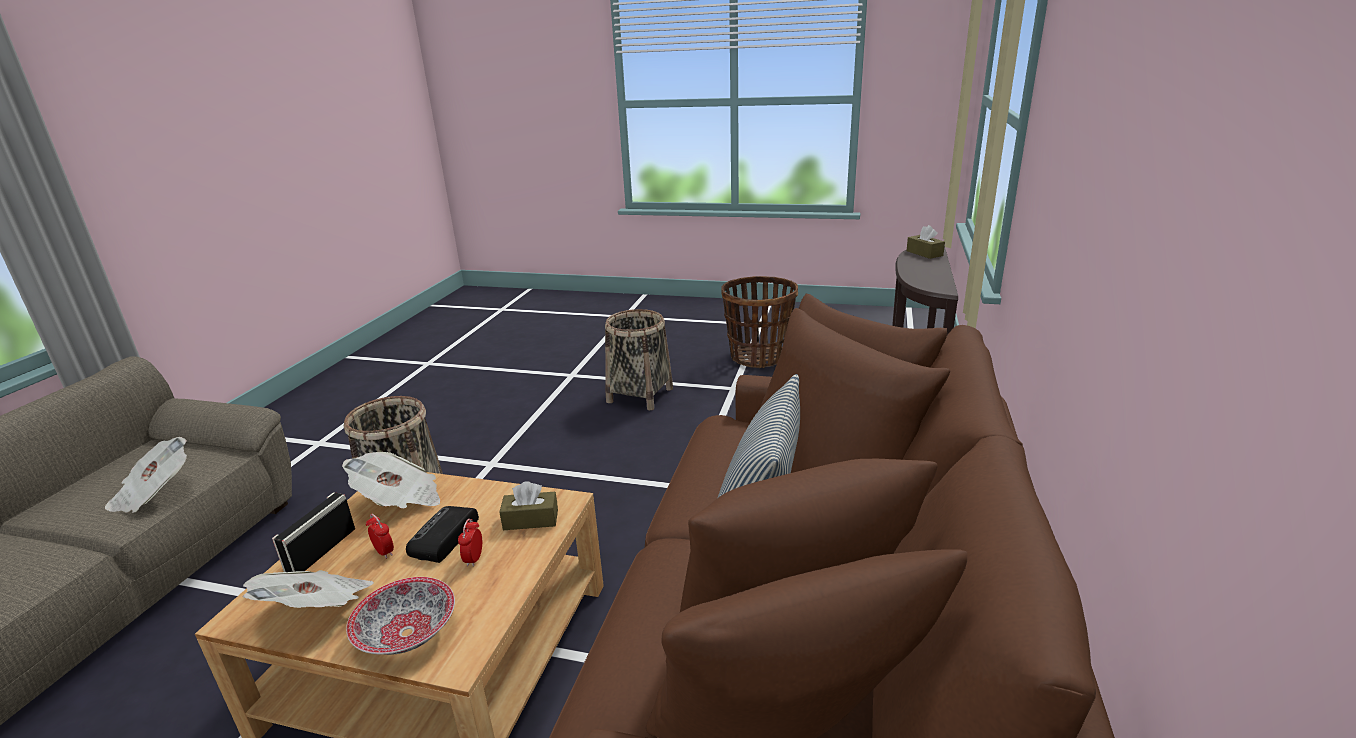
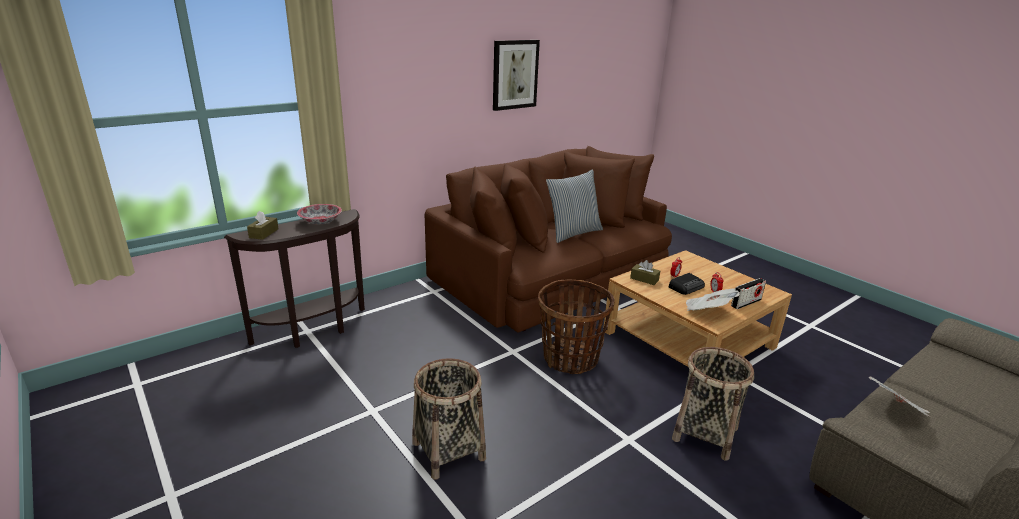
camera: 145 degrees left, 0 degrees up
newspaper [242,570,374,608] -> none
bowl [346,577,455,655] -> bowl moved to [297,204,342,225]
basket [721,276,798,368] -> basket moved to [538,280,614,374]
none -> picture [493,40,540,111]

